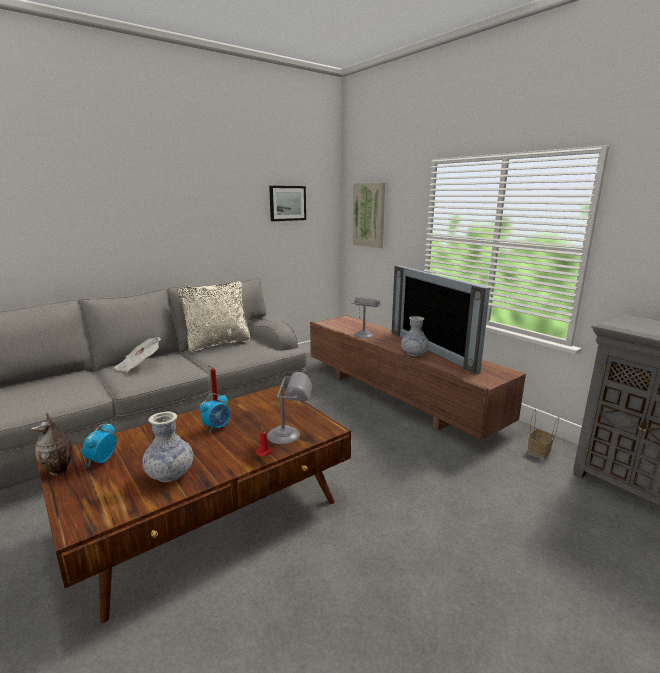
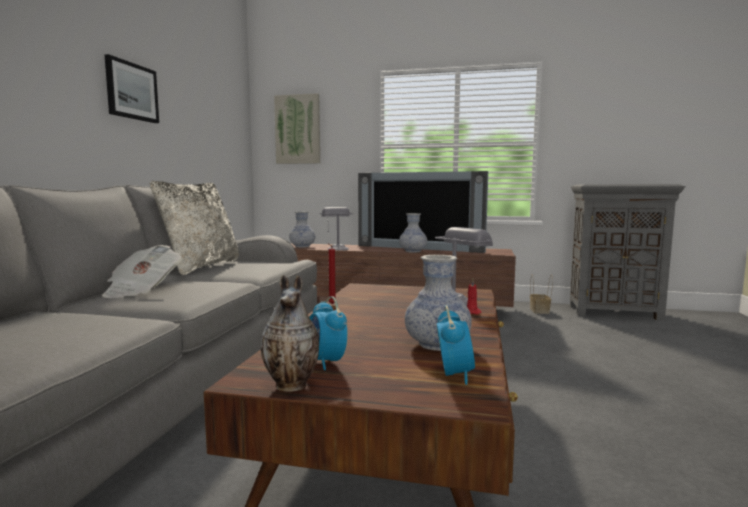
camera: 40 degrees left, 10 degrees down
alarm clock [200,393,230,433] -> alarm clock moved to [437,305,475,385]
picture [269,186,306,221] -> picture moved to [105,54,159,123]
none -> vase [289,211,315,248]

